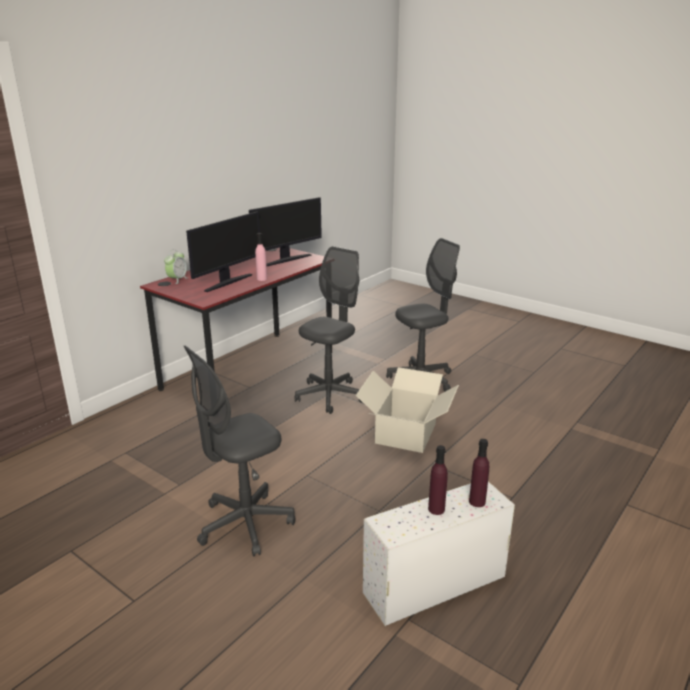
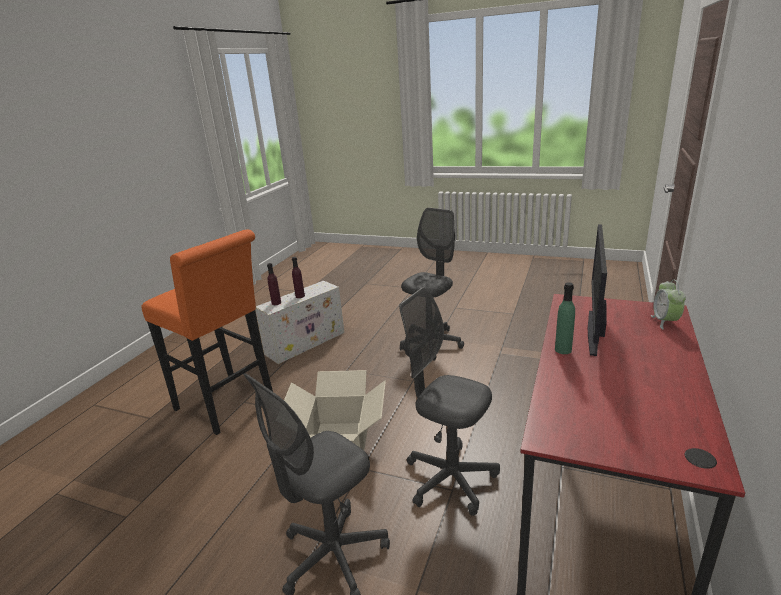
camera: 165 degrees right, 0 degrees up
monitor [249,197,322,266] -> none
pink bottle [255,233,267,281] -> green bottle [555,282,575,354]
grey office chair [295,246,363,414] -> grey office chair turned 105 degrees clockwise [399,287,500,516]
none -> orange stool [141,229,273,435]

